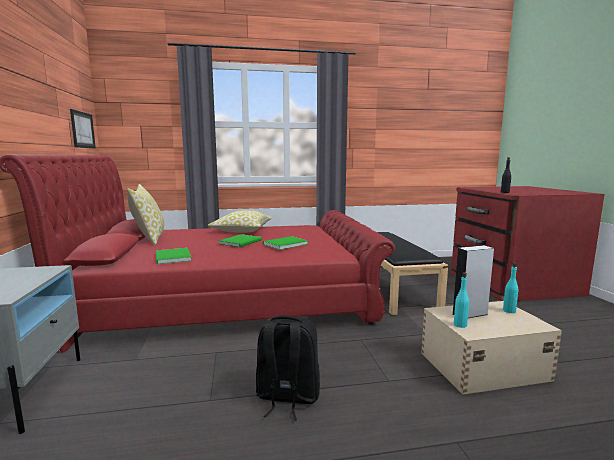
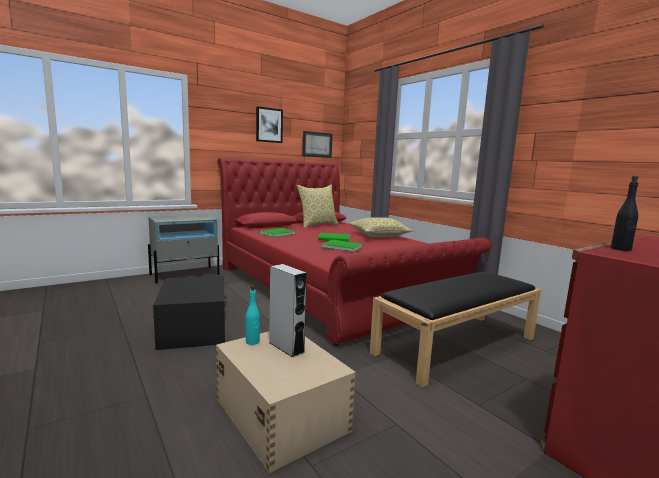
camera: 65 degrees right, 0 degrees up
black backpack [256,315,320,421] -> black storage box [153,276,227,350]
turquoise bottle [503,262,518,313] -> none
none -> picture [256,106,283,143]

